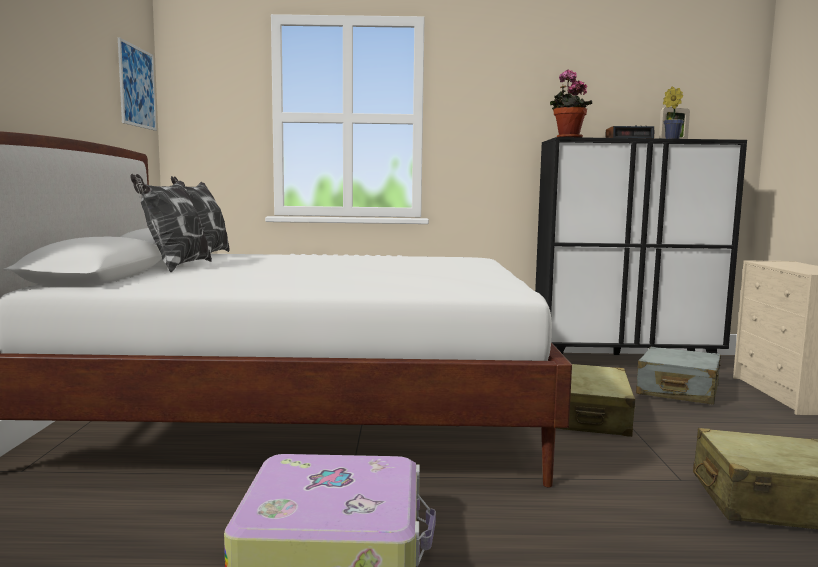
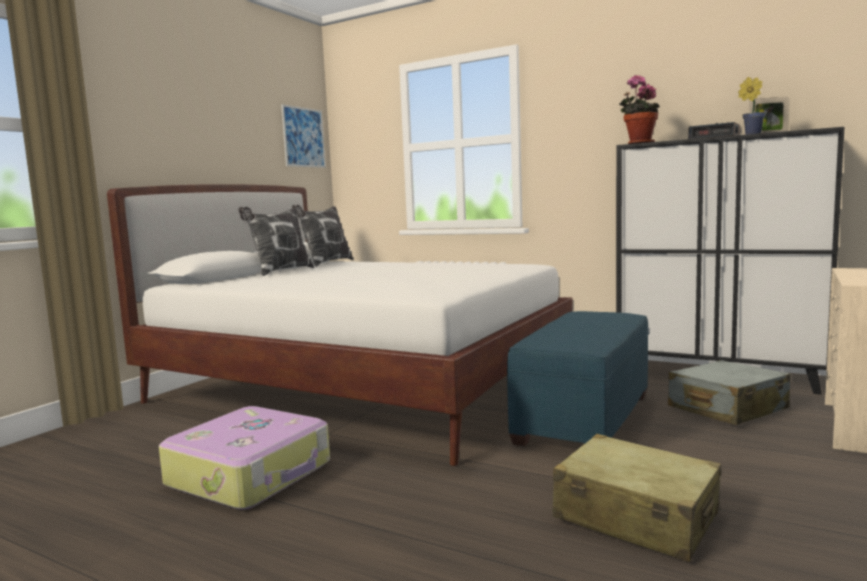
camera: 30 degrees right, 0 degrees up
beige suitcase [557,364,636,437] -> blue ottoman [507,311,649,446]

